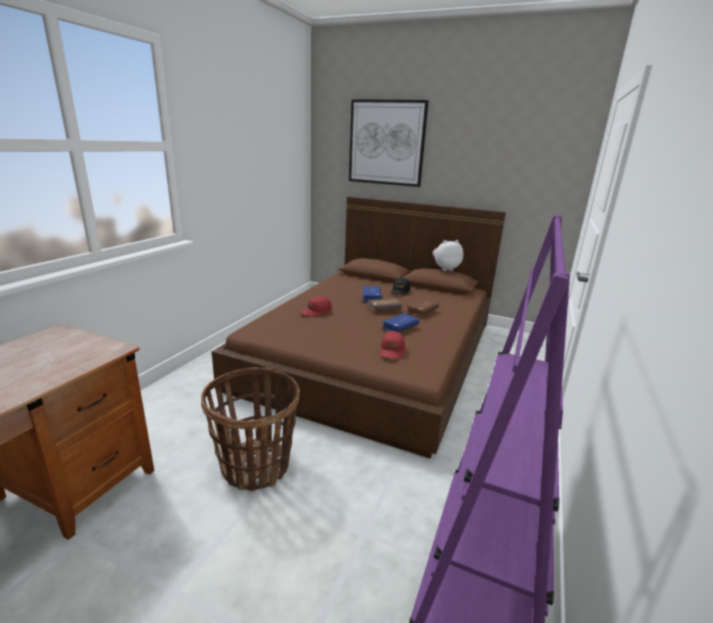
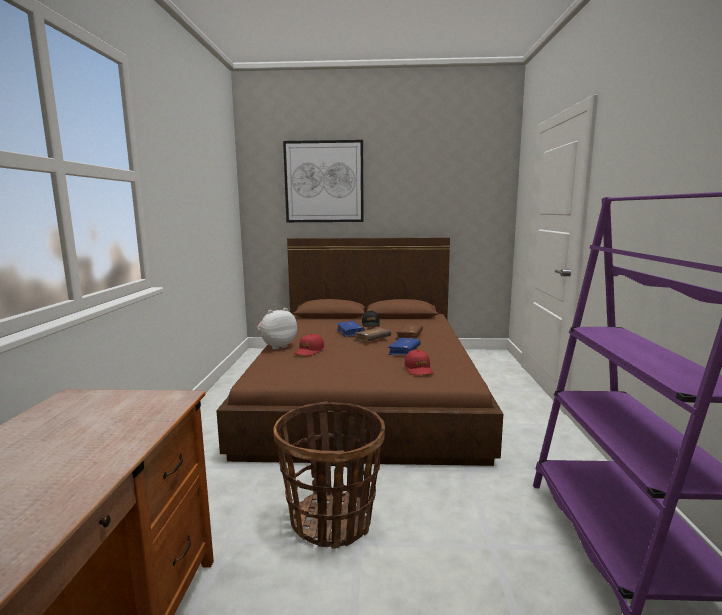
camera: 20 degrees left, 10 degrees down
plush toy [433,240,464,271] -> plush toy moved to [257,308,297,350]

